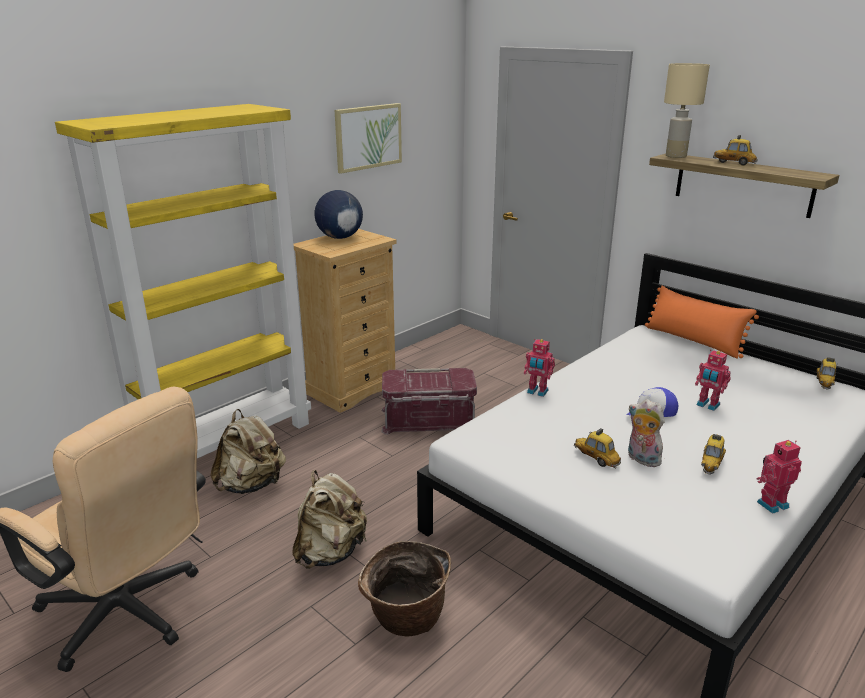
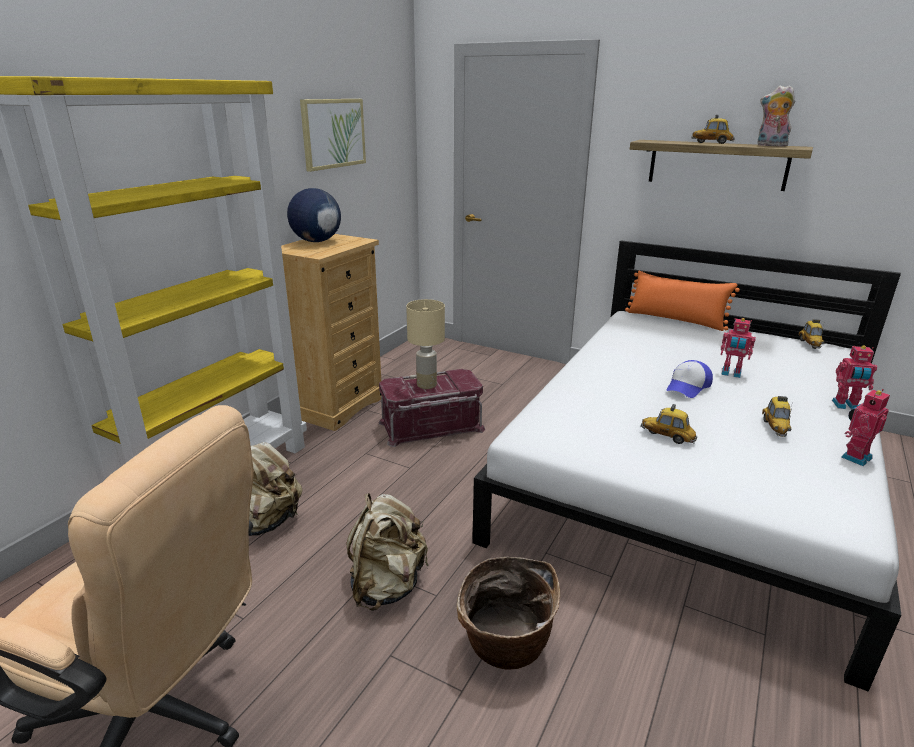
camera: 15 degrees left, 0 degrees up
toy robot [524,339,555,397] -> toy robot moved to [832,345,877,410]
plush toy [628,399,665,467] -> plush toy moved to [757,85,795,147]
beige table lamp [664,63,710,158] -> beige table lamp moved to [406,299,445,389]

